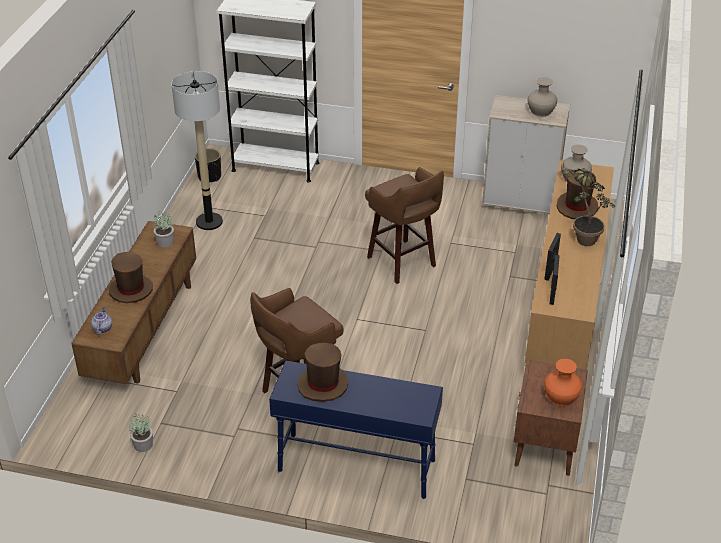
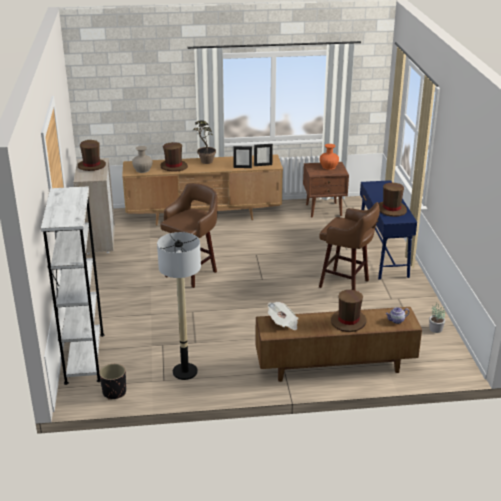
camera: 110 degrees left, 10 degrees down
potted plant [153,211,174,247] -> newspaper [268,302,298,330]
beige vase [527,77,557,117] -> brown hat [78,140,106,171]

